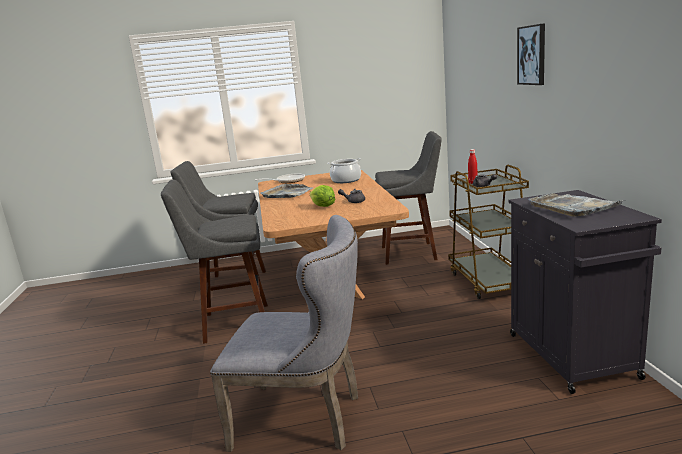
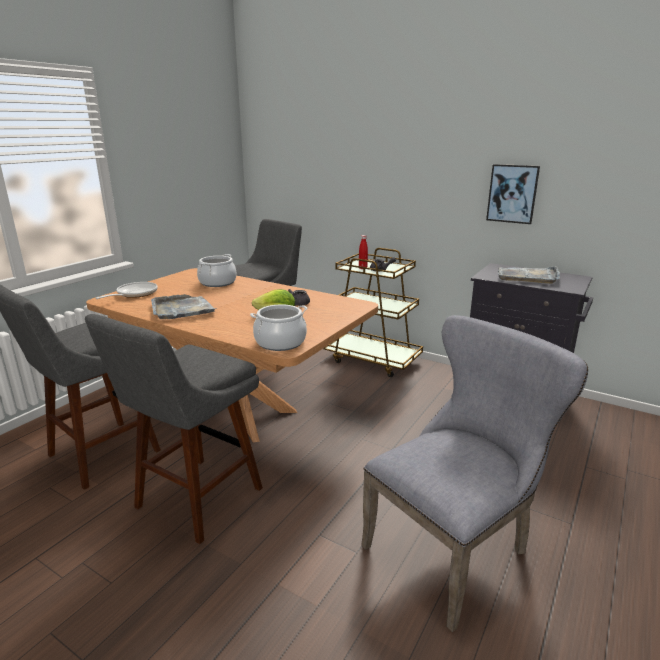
camera: 50 degrees left, 5 degrees up
picture [517,23,545,85] -> picture moved to [486,164,540,224]
none -> cooking pot [250,304,307,351]

